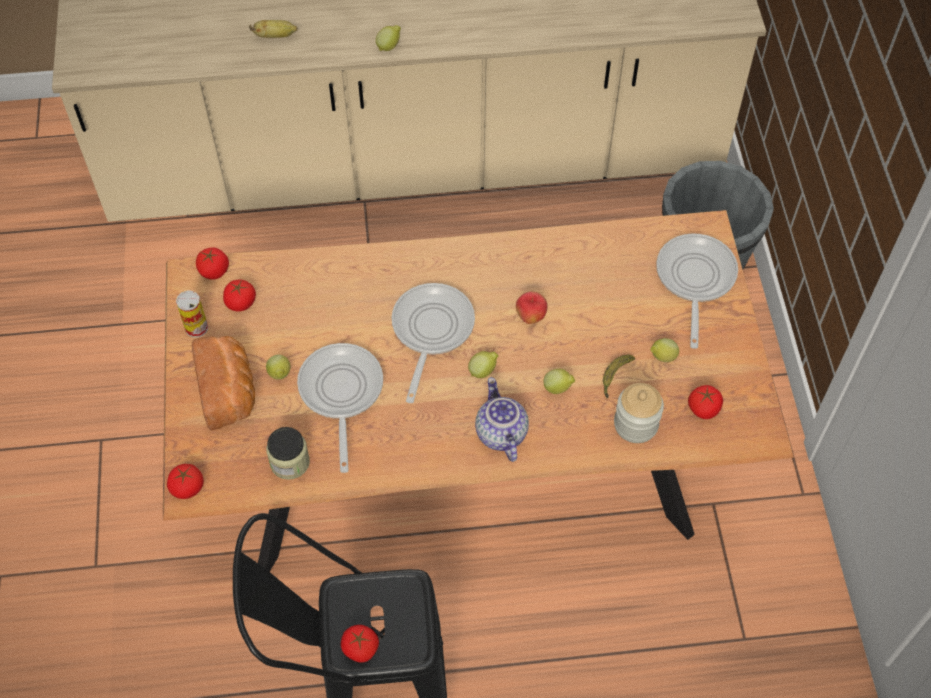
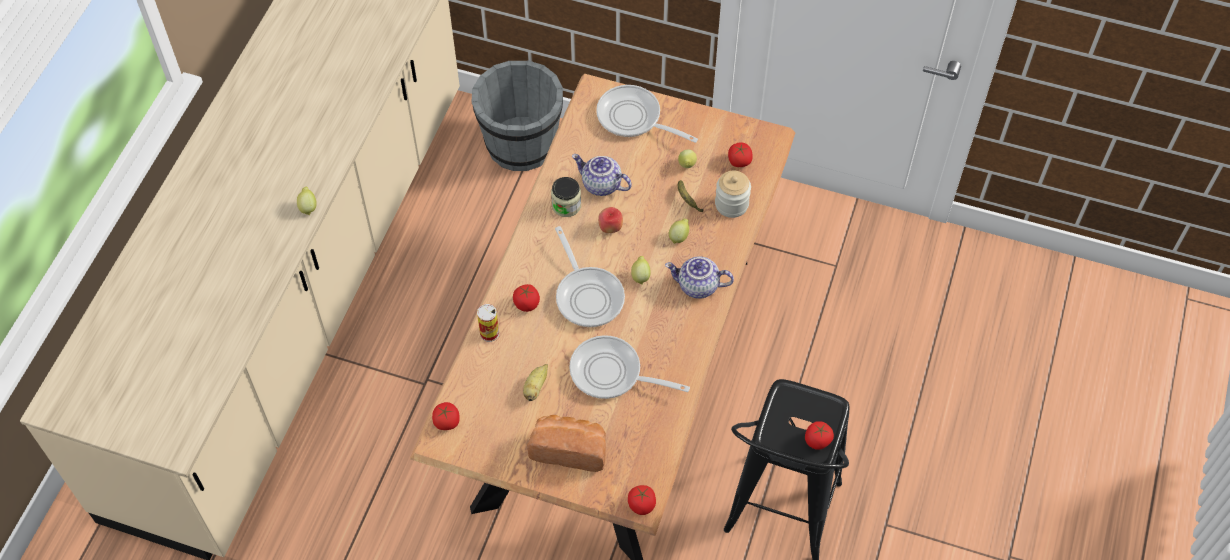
camera: 65 degrees left, 0 degrees up
can [176,290,208,338] -> can moved to [477,304,499,342]
tomato [223,279,256,312] -> tomato moved to [513,284,540,312]
banana [249,20,298,38] -> banana moved to [523,364,548,401]
lemon [266,355,291,380] -> none
jar [266,427,310,480] -> jar moved to [551,177,581,217]
frying pan [392,283,475,403] -> frying pan turned 150 degrees counterclockwise [555,226,625,327]
none -> teapot [572,154,632,196]

